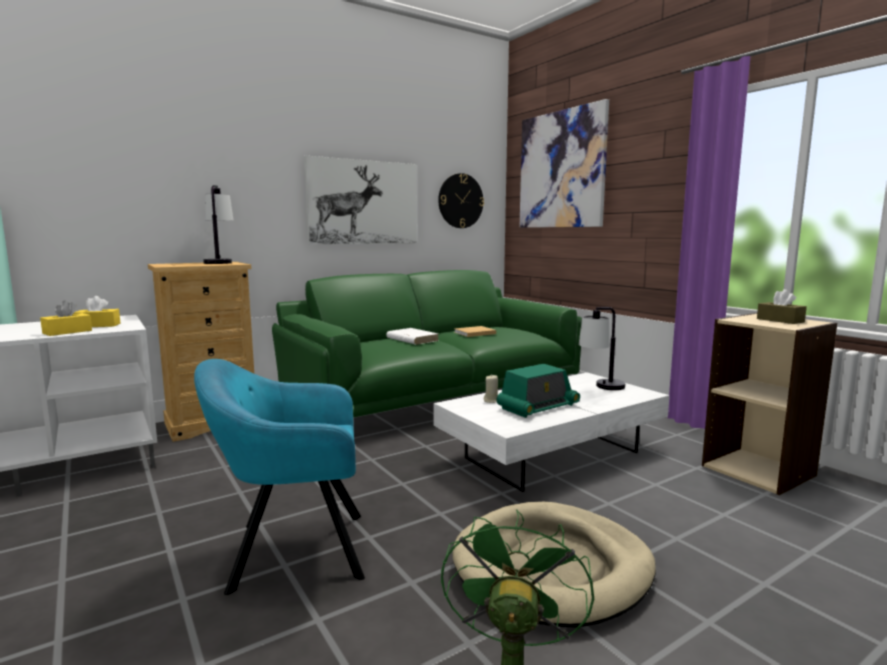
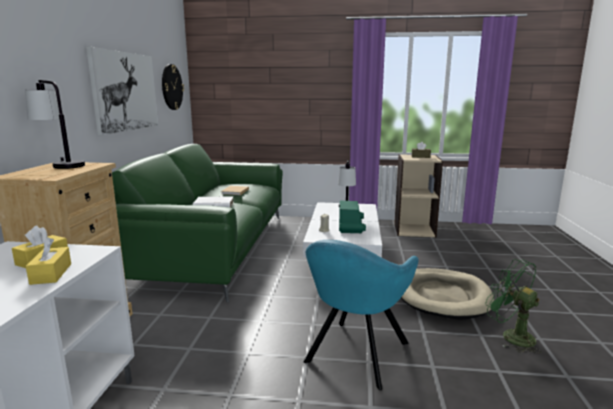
camera: 50 degrees left, 5 degrees up
picture [520,99,609,228] -> none

